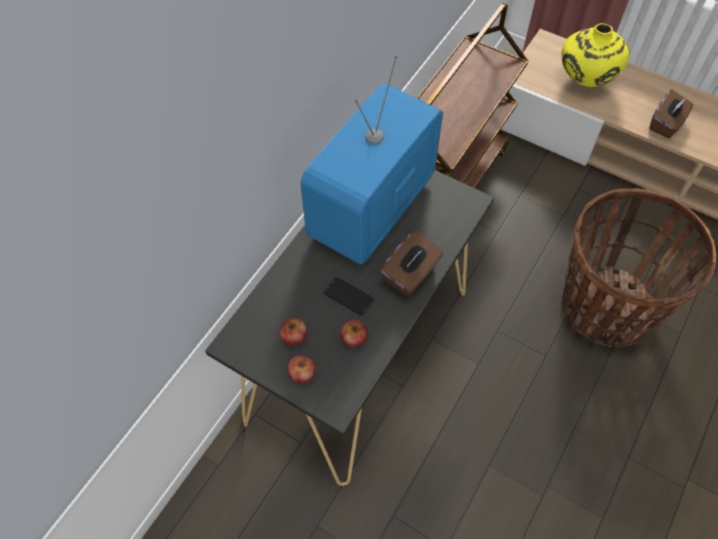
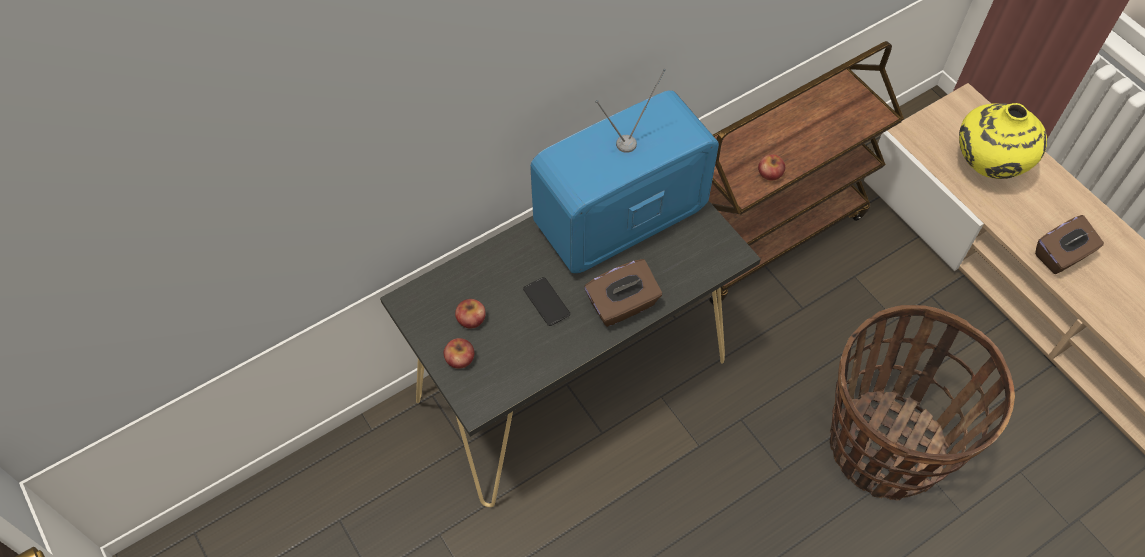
camera: 25 degrees right, 0 degrees up
apple [341,320,368,347] -> apple moved to [758,154,785,181]

